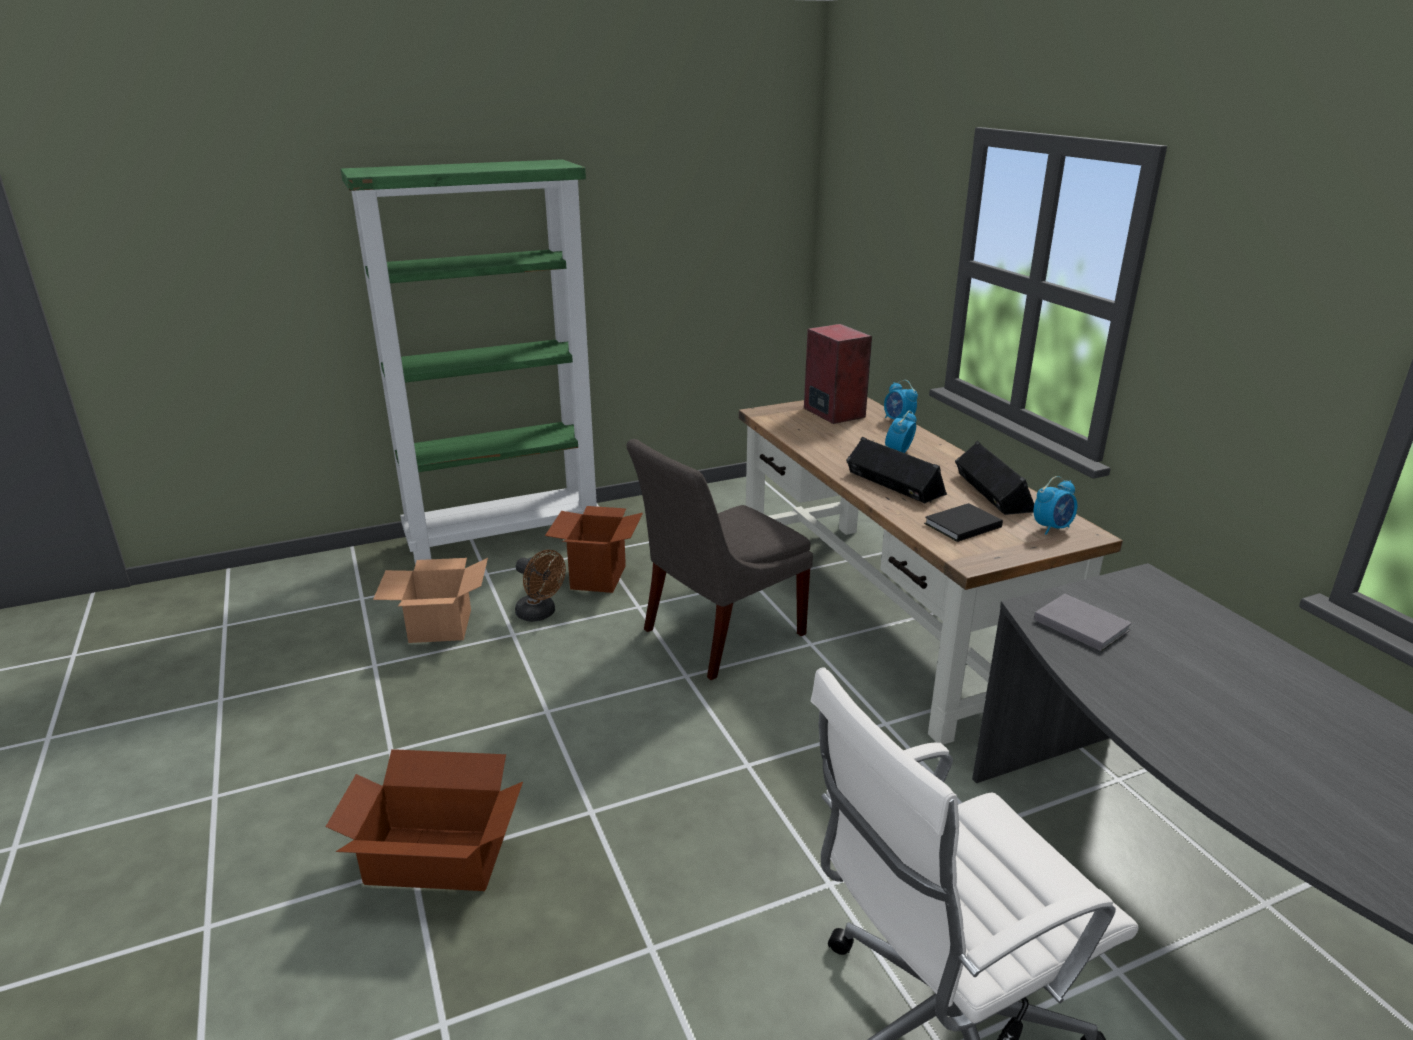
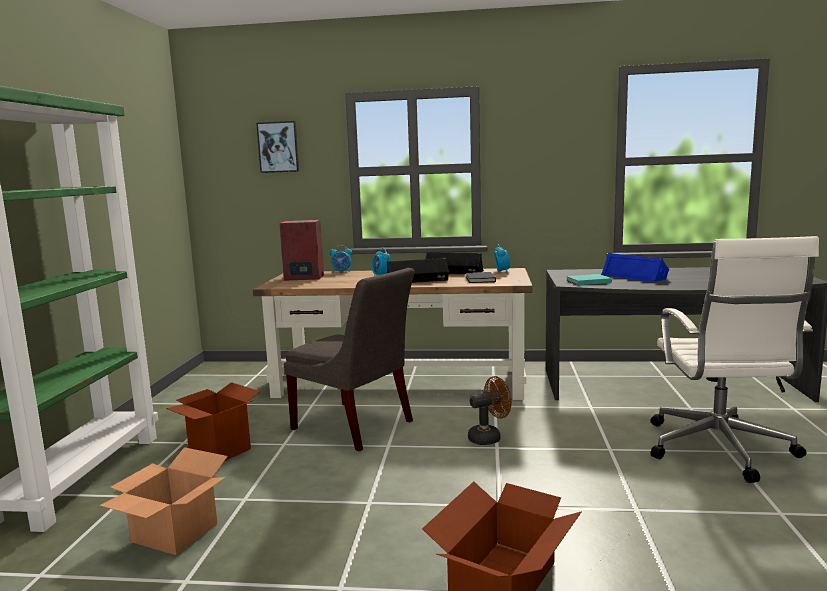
camera: 60 degrees left, 15 degrees down
brown fan [515,550,566,622] -> brown fan moved to [468,376,512,445]
grey chair [627,439,813,680] -> grey chair turned 45 degrees counterclockwise [284,268,414,451]
grey book [1034,594,1132,651] -> turquoise book [566,274,612,285]
none -> picture [256,121,299,173]
none -> blue speaker [601,253,669,282]

